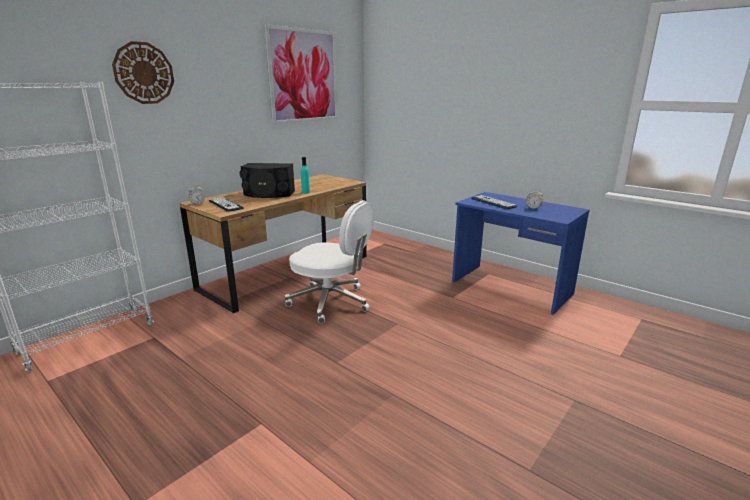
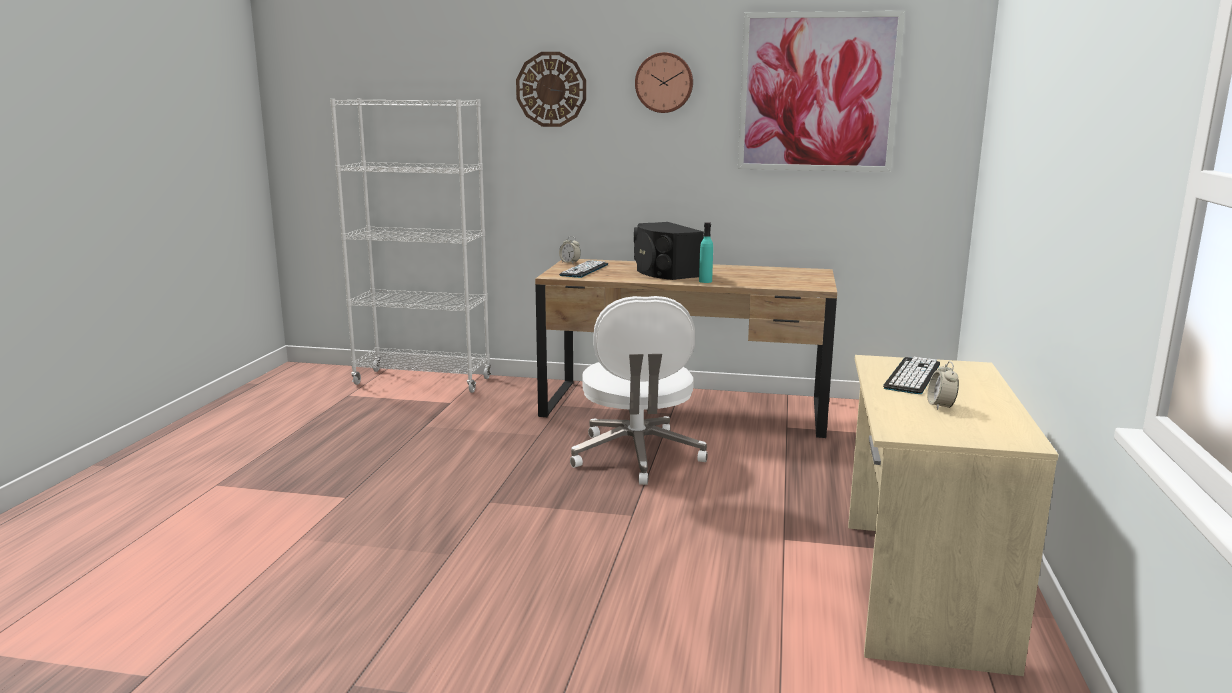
camera: 60 degrees right, 5 degrees down
blue desk [452,192,590,315] -> beige desk [848,355,1059,676]
none -> wall clock [635,52,693,113]

